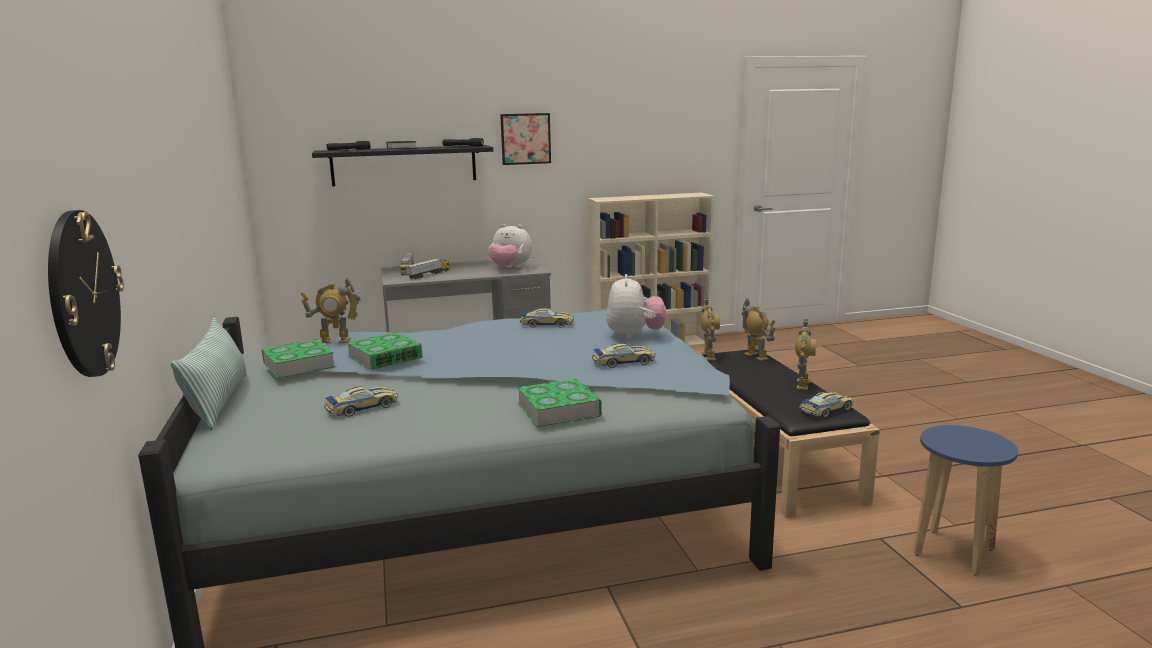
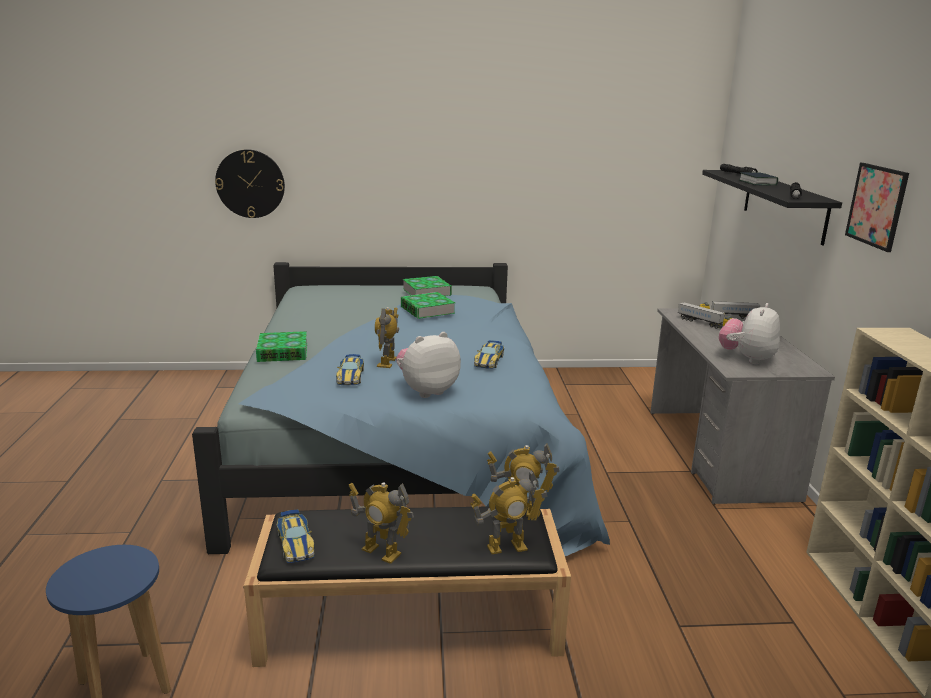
camera: 100 degrees right, 5 degrees up
pillow [171,318,247,430] -> none
toy robot [300,277,361,343] -> toy robot moved to [375,307,399,368]
toy car [324,386,398,417] -> none
plush toy [606,274,666,339] -> plush toy turned 135 degrees clockwise [396,332,461,398]

